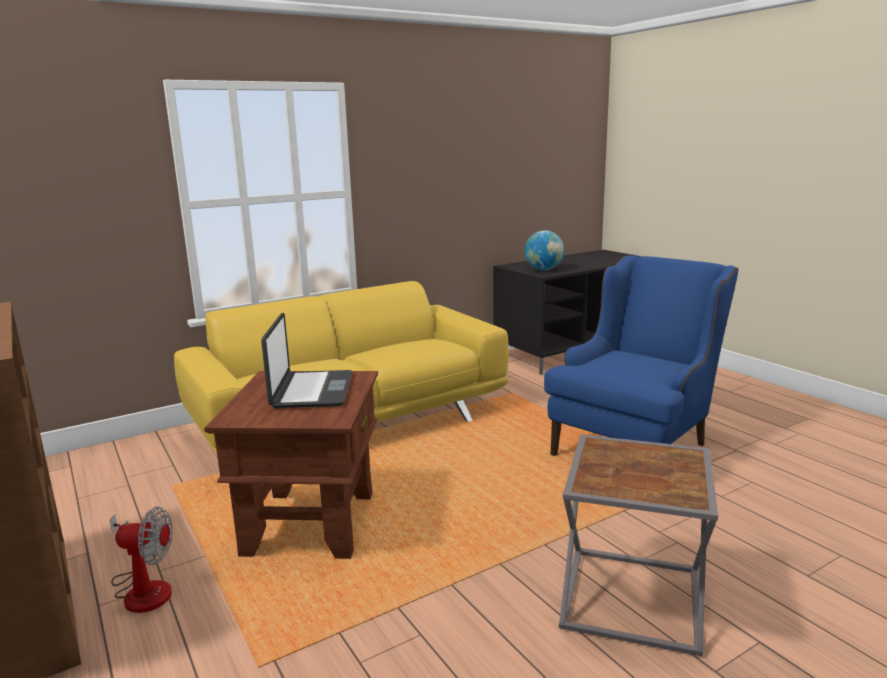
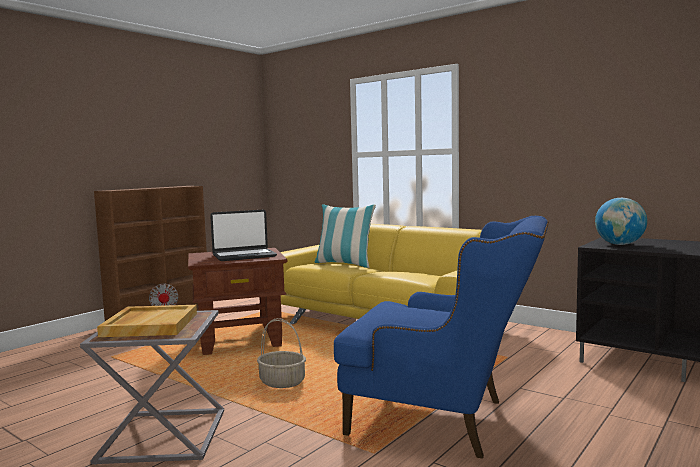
camera: 70 degrees right, 10 degrees down
none -> beige tray [97,305,197,337]
none -> basket [257,318,306,388]
none -> pillow [314,204,376,268]

